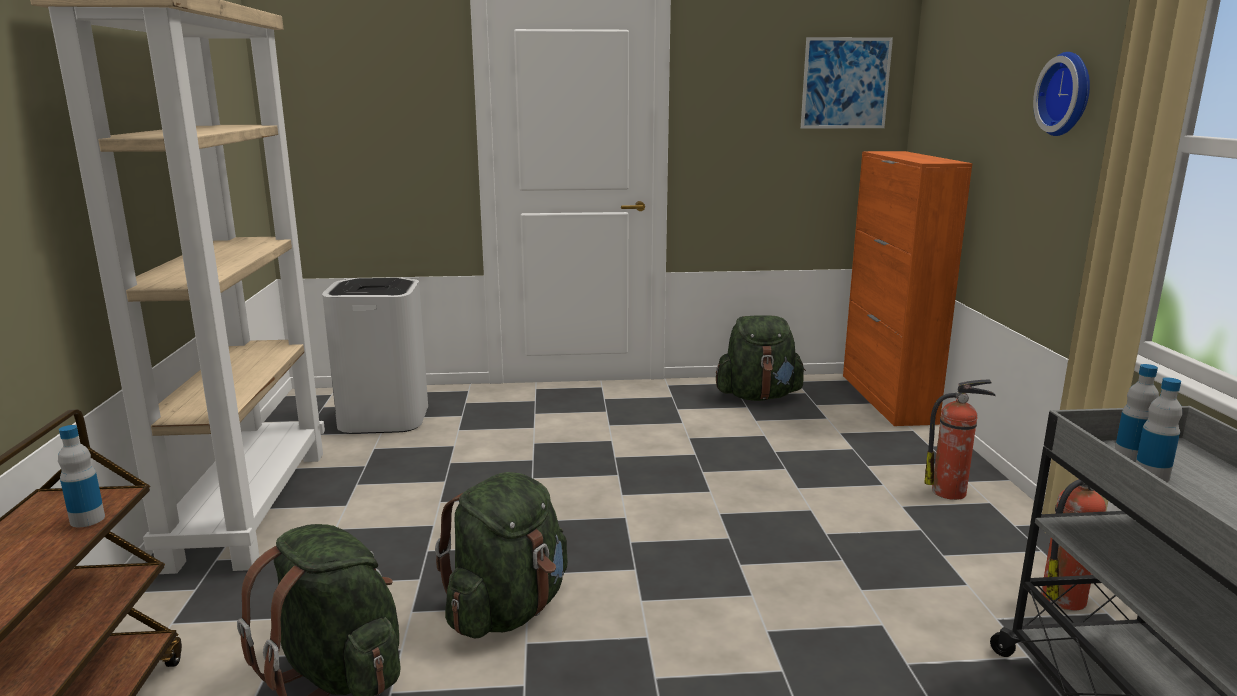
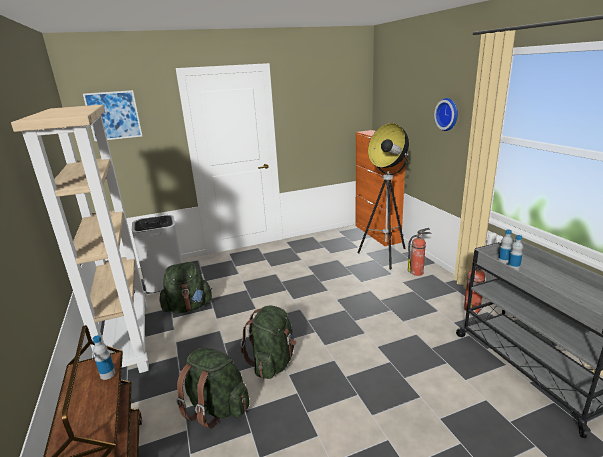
camera: 15 degrees left, 5 degrees up
green backpack [716,315,806,401] -> green backpack moved to [159,262,212,313]
picture [801,37,893,129] -> picture moved to [83,90,142,141]
none -> floor lamp [358,123,409,270]

